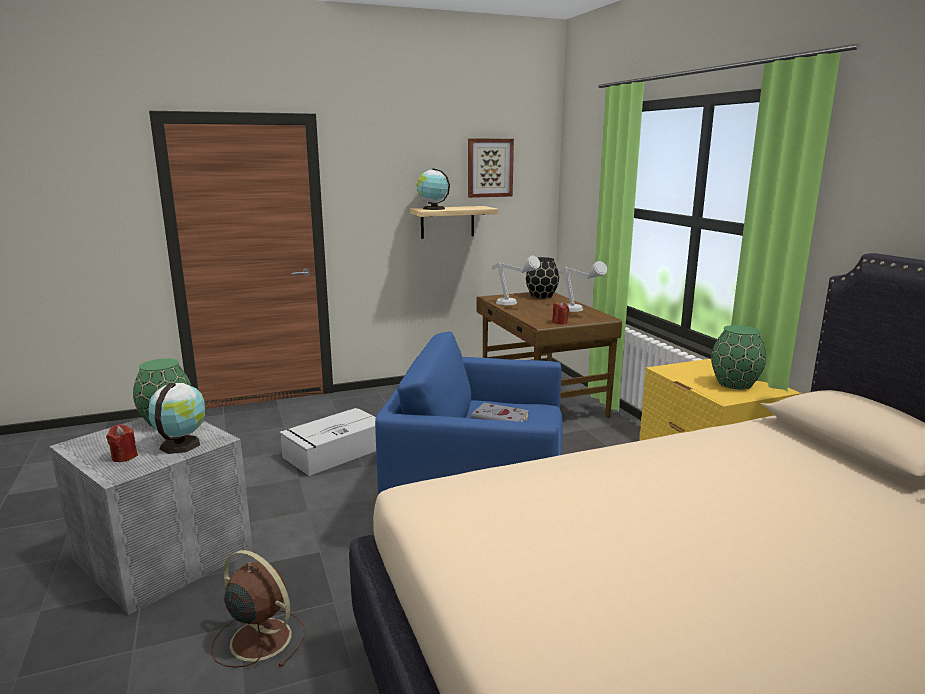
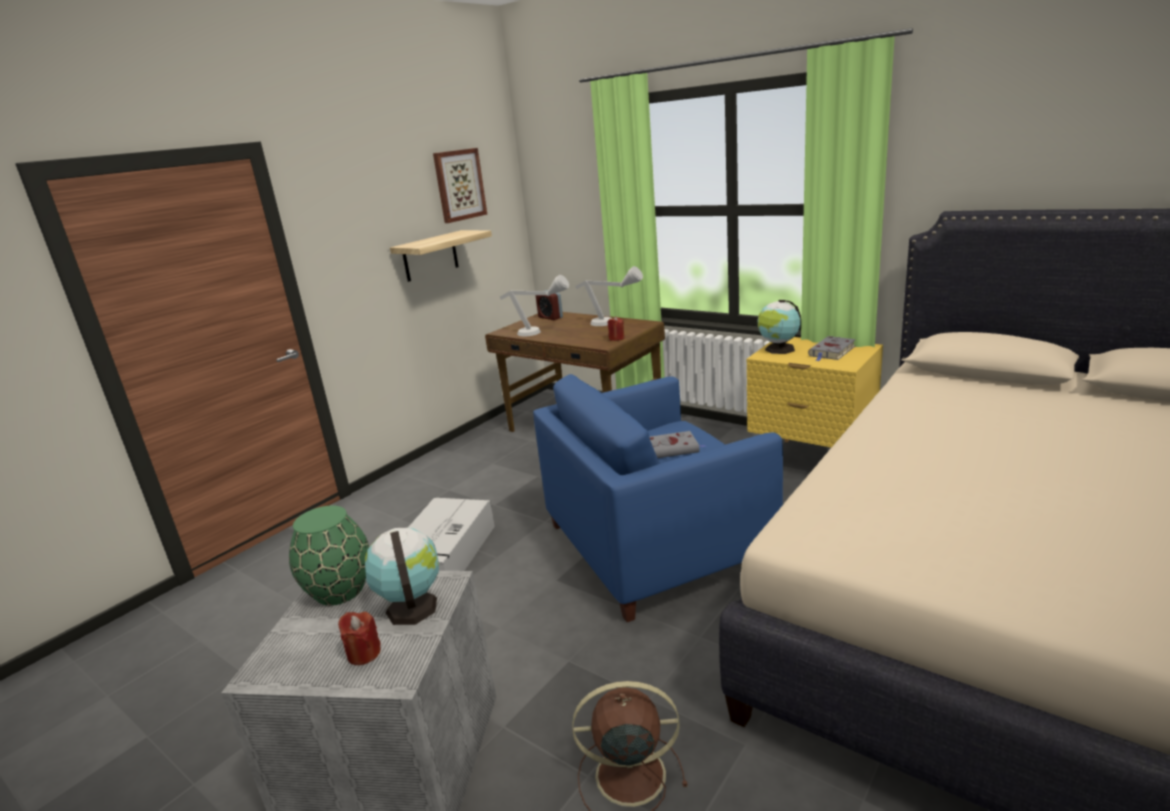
camera: 30 degrees left, 5 degrees up
globe [417,168,450,210] -> globe moved to [758,300,801,354]
black vase [526,257,559,298] -> alarm clock [536,290,563,320]
green vase [711,325,766,389] -> grey book [808,336,856,361]

